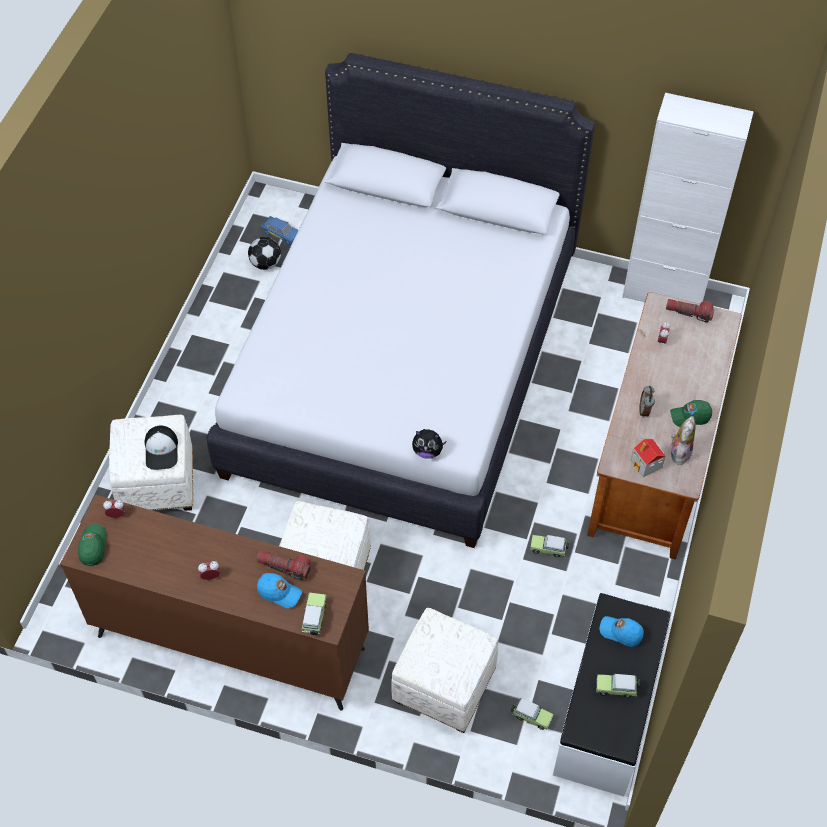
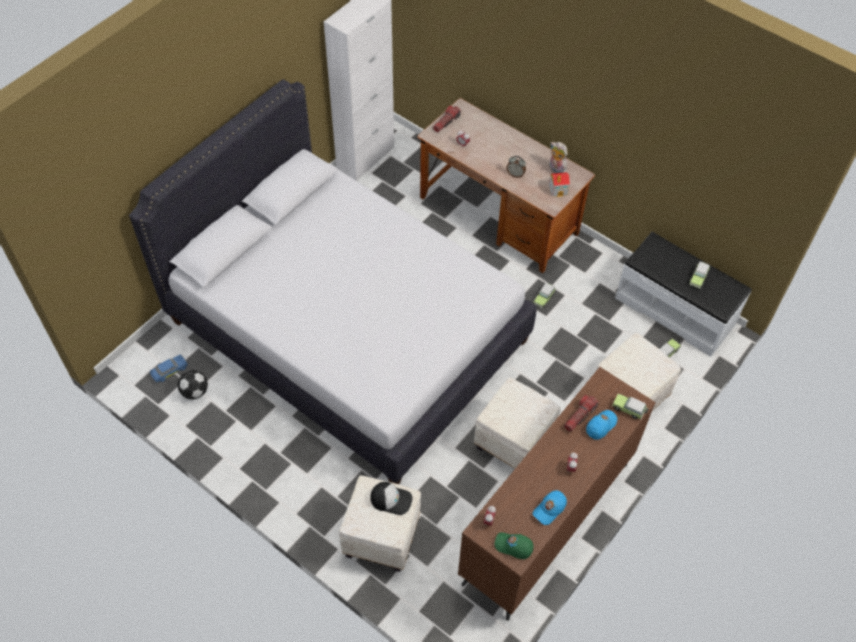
camera: 70 degrees left, 0 degrees up
plush toy [412,429,447,459] -> none
blue cap [599,616,644,647] -> blue cap moved to [533,490,567,525]
green cap [670,400,712,427] -> none

